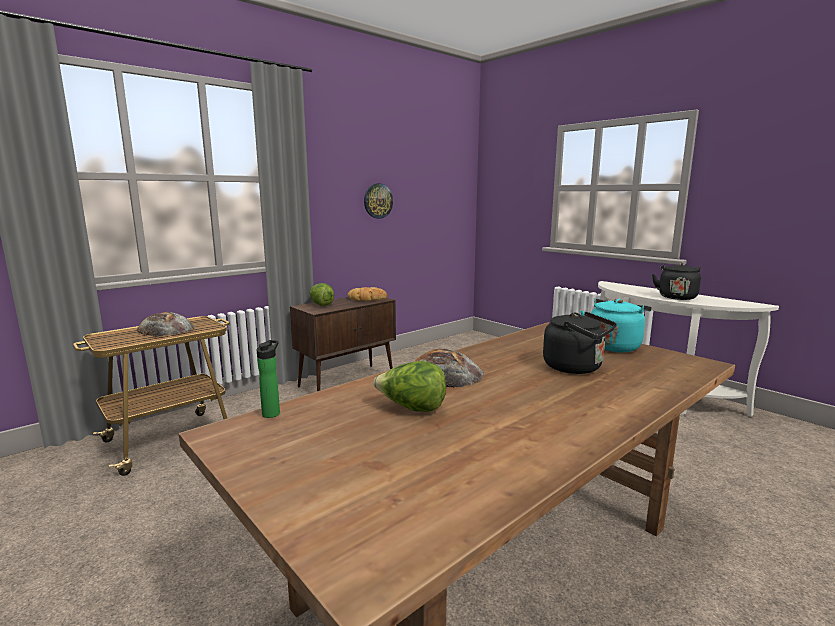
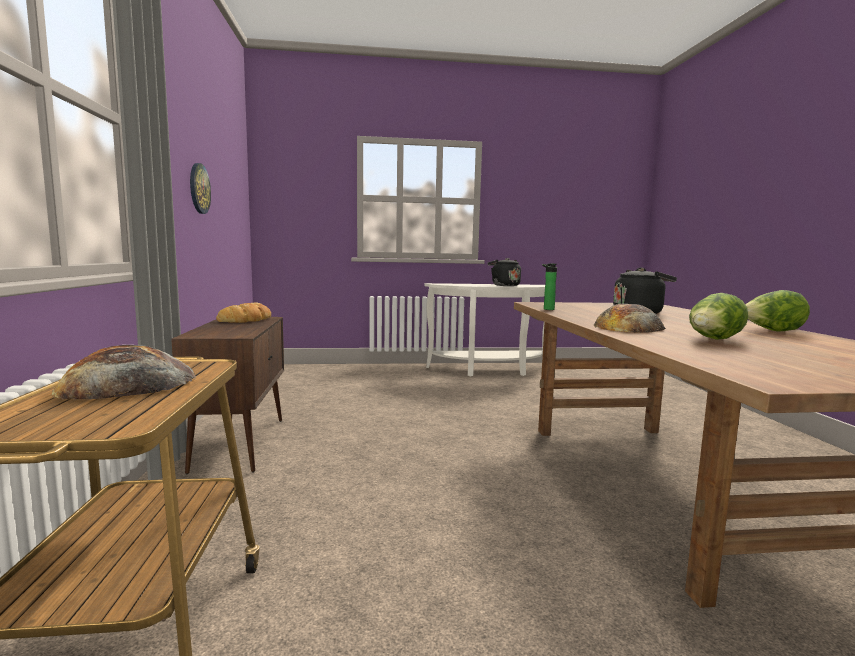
camera: 55 degrees left, 5 degrees down
bottle [257,340,280,418] -> bottle moved to [542,264,557,310]
lettuce [309,283,334,306] -> lettuce moved to [745,290,810,332]
turquoise kettle [580,299,652,352] -> none

